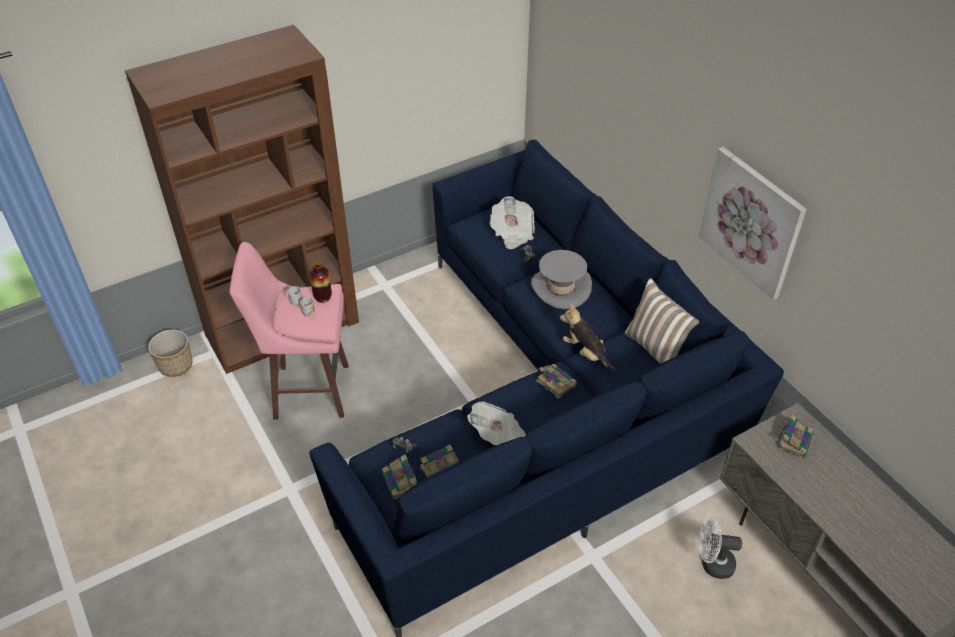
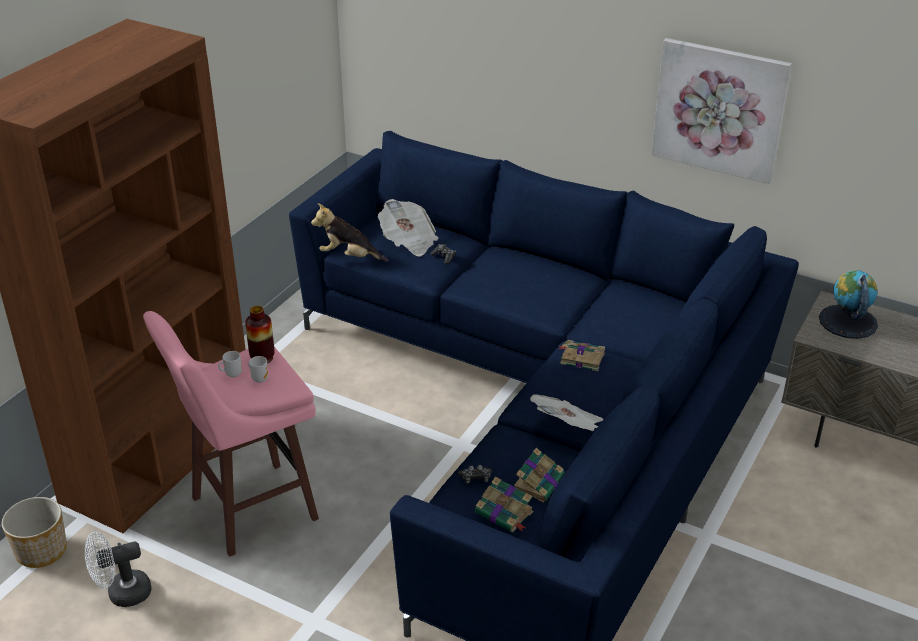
camera: 30 degrees left, 10 degrees down
grey hat [531,250,592,309] -> none
plush toy [560,303,616,372] -> plush toy moved to [311,203,388,262]
pillow [624,278,699,364] -> none
white fan [698,518,742,579] -> white fan moved to [85,532,152,607]
book [776,414,813,458] -> globe [819,270,878,339]

